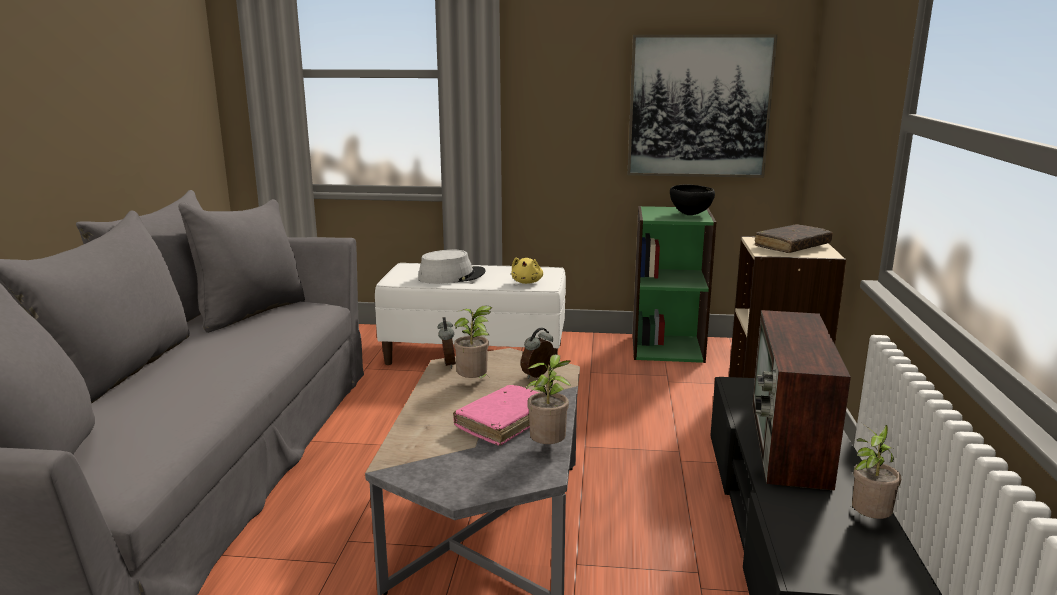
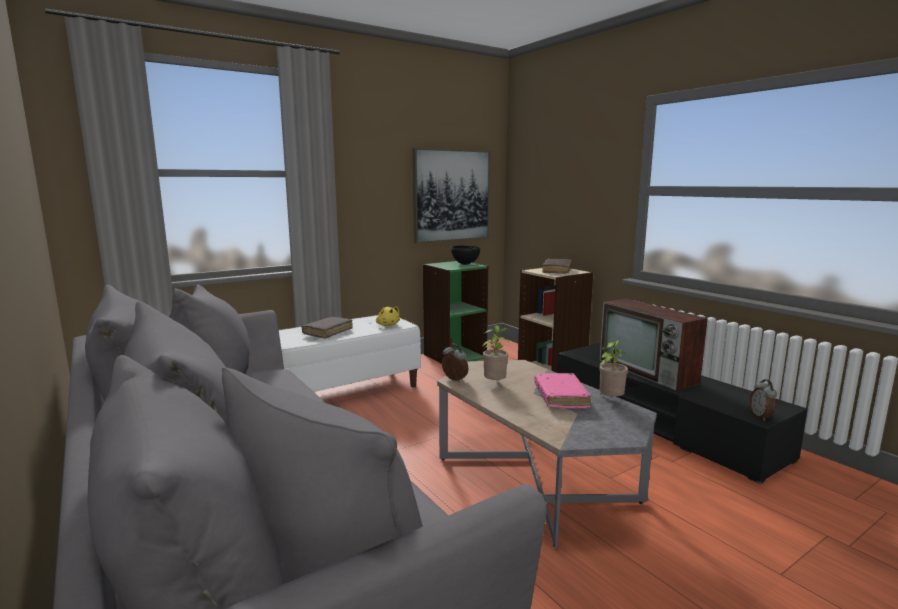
camera: 40 degrees left, 5 degrees down
grey hat [418,250,486,284] -> brown book [302,317,353,339]
alarm clock [521,328,554,379] -> alarm clock moved to [750,379,777,421]
potted plant [850,423,901,519] -> none

